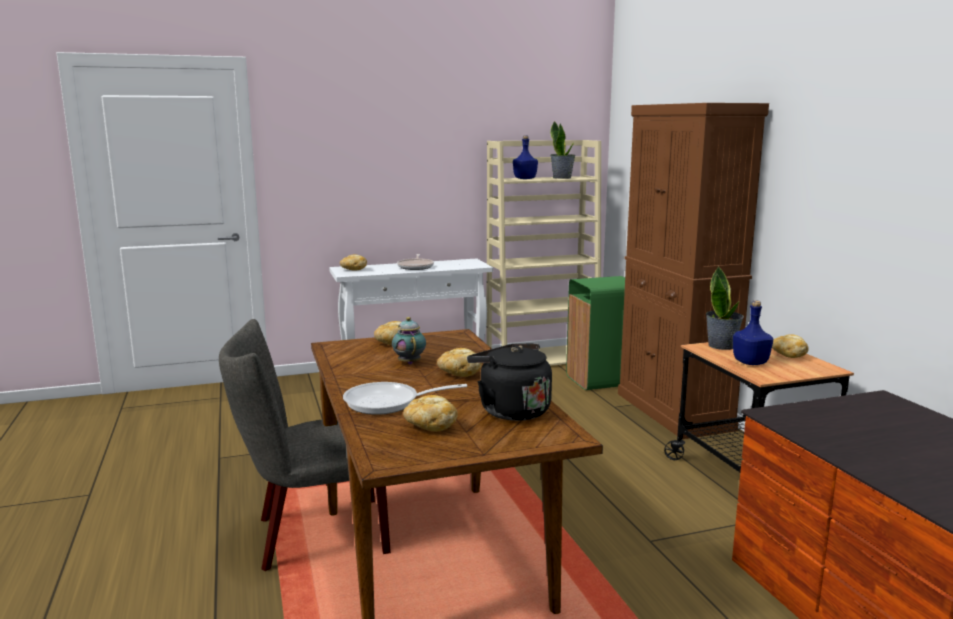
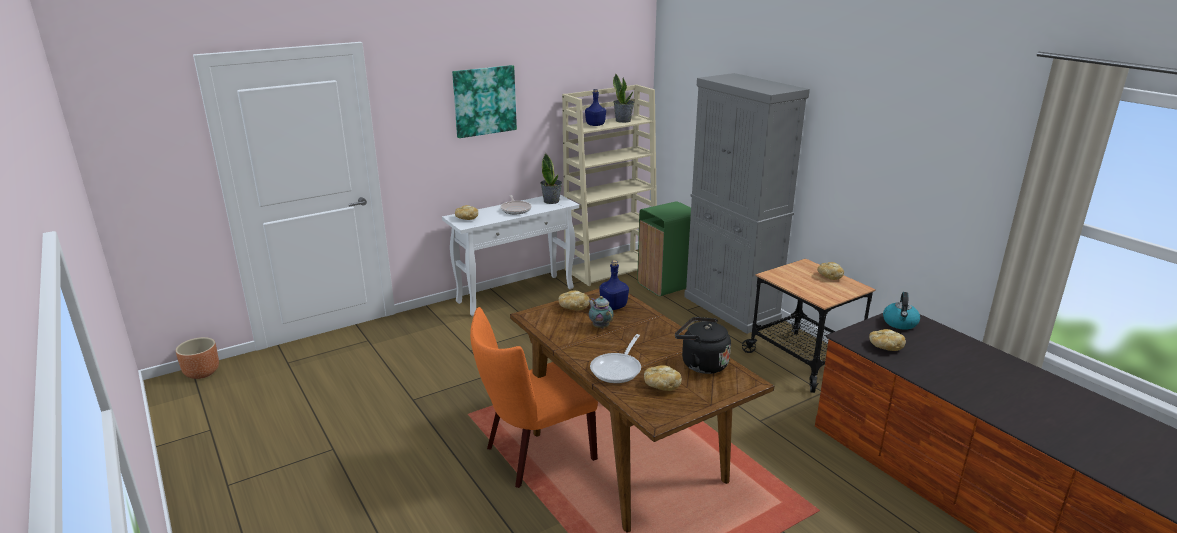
camera: 15 degrees left, 10 degrees up
grey chair [219,319,391,571] -> orange chair [470,307,598,488]
frying pan [343,382,467,415] -> frying pan turned 45 degrees counterclockwise [590,334,641,383]
bread [437,348,482,377] -> bread moved to [869,329,906,351]
brown cabinet [618,103,769,439] -> grey cabinet [684,73,810,334]
potted plant [706,266,744,350] -> potted plant moved to [540,153,562,204]
blue bottle [733,300,773,365] -> blue bottle moved to [599,260,629,310]
none -> brown planter [176,337,219,379]
none -> picture [452,65,517,138]
none -> kettle [883,292,920,330]

